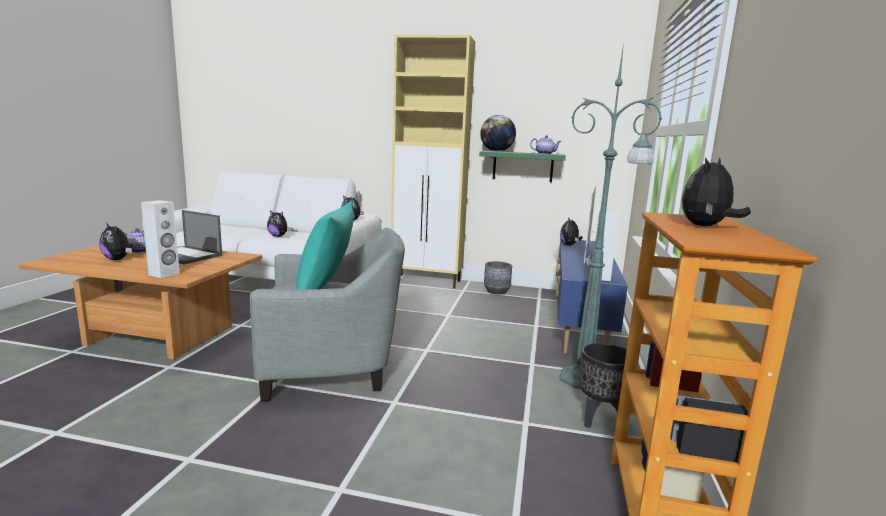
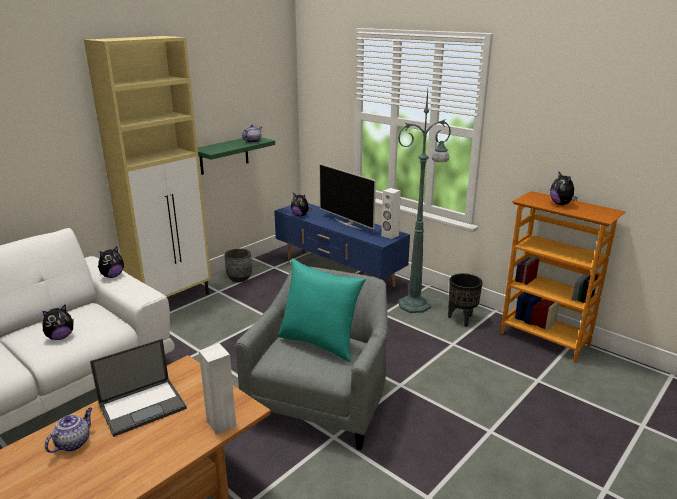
camera: 60 degrees left, 10 degrees up
plush toy [99,223,133,260] -> none
globe [480,115,516,152] -> none

